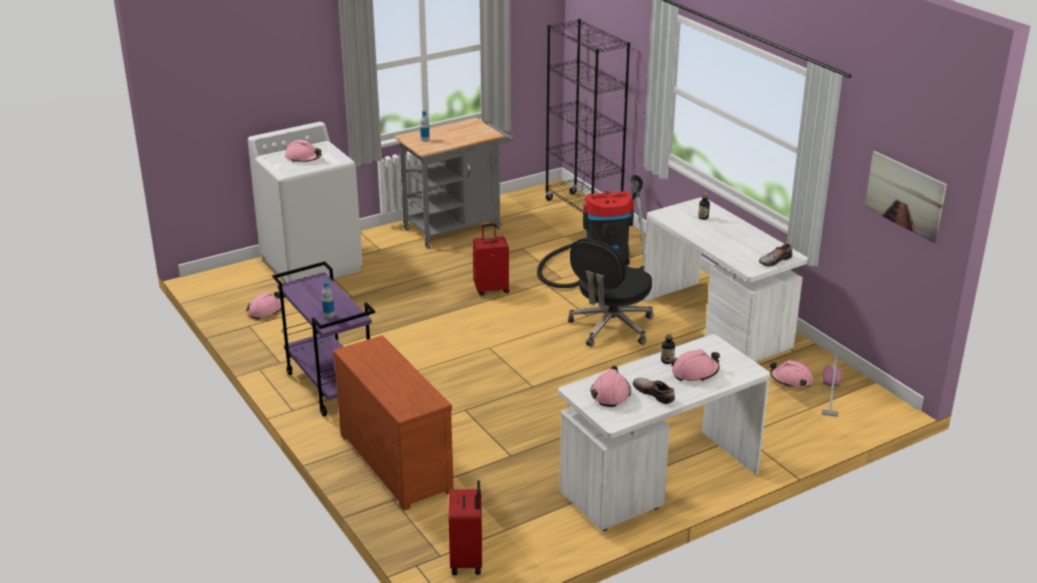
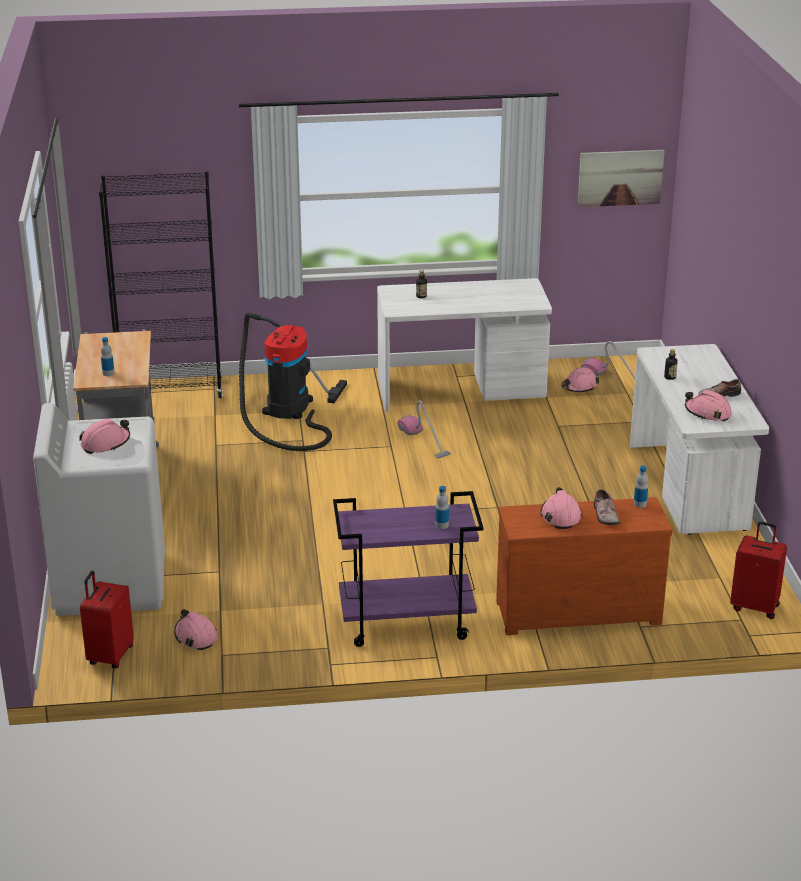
camera: 65 degrees left, 0 degrees up
red suitcase [473,223,509,296] -> red suitcase moved to [80,571,134,668]
black office chair [568,238,654,347] -> vacuum cleaner [398,400,451,459]
pink hard hat [671,349,720,381] -> pink hard hat moved to [540,487,583,529]
shoe [759,244,792,267] -> shoe moved to [594,489,620,525]
none -> bottle [634,466,648,508]

